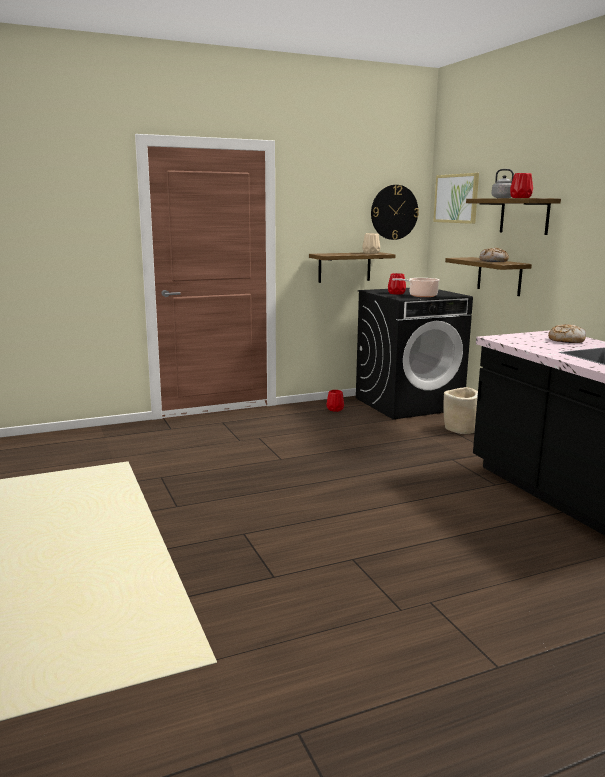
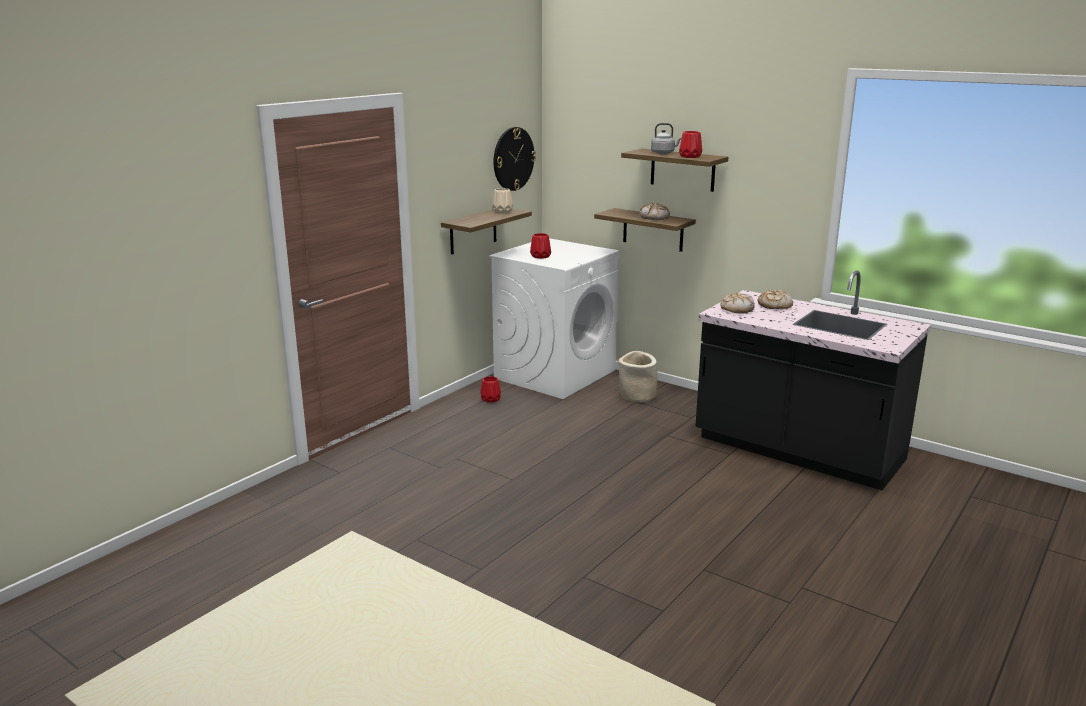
camera: 30 degrees left, 5 degrees up
black washing machine [356,288,473,419] -> white washing machine [489,238,619,399]
cooking pot [392,278,440,297] -> none
picture [434,173,479,224] -> none
none -> bread [720,293,755,314]

